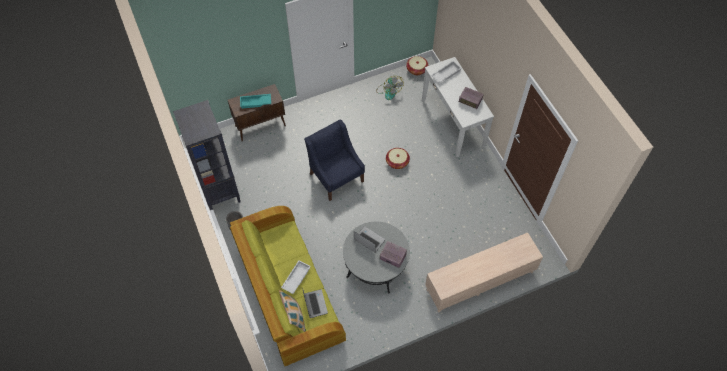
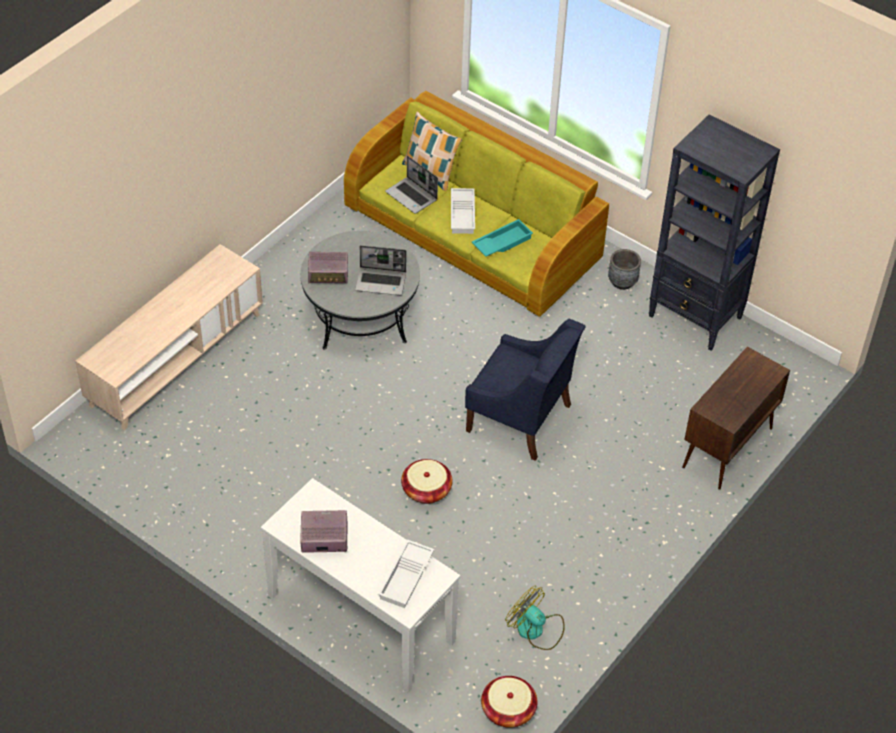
camera: 150 degrees right, 10 degrees down
turquoise tray [240,94,271,109] -> turquoise tray moved to [472,219,533,257]

